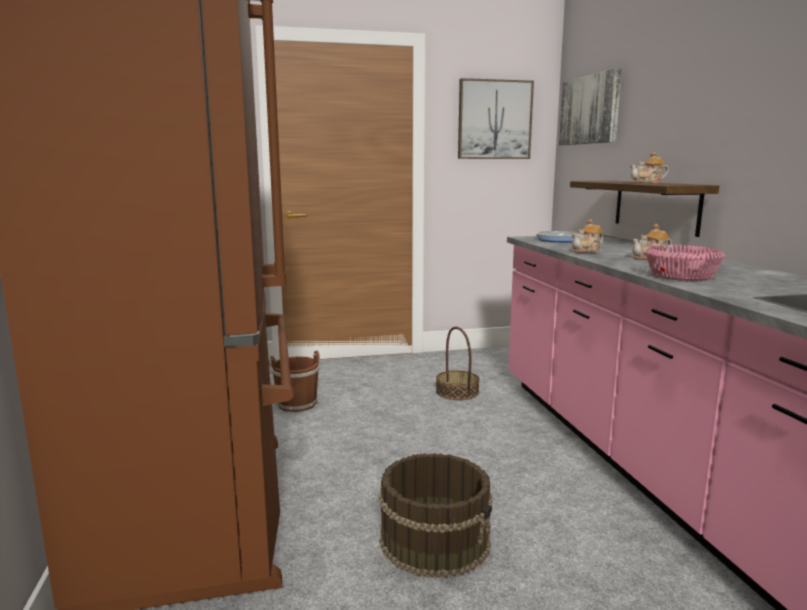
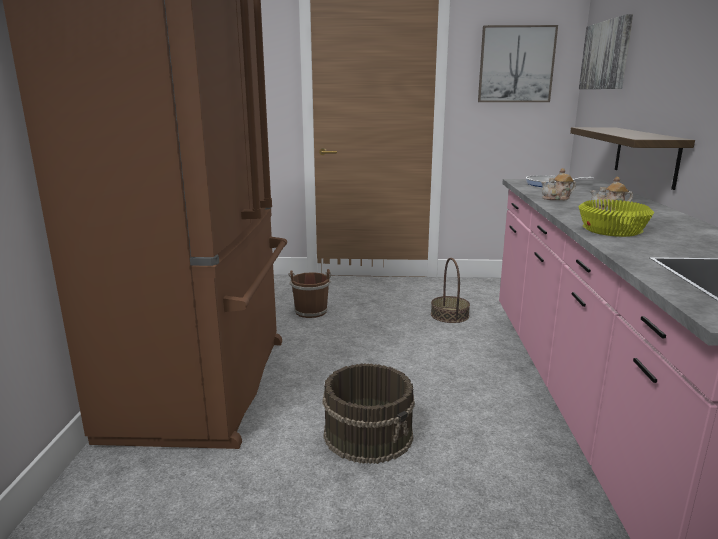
camera: 15 degrees right, 5 degrees up
teapot [630,152,669,183] -> none
pink bowl [645,245,725,281] -> yellow bowl [579,199,654,237]

